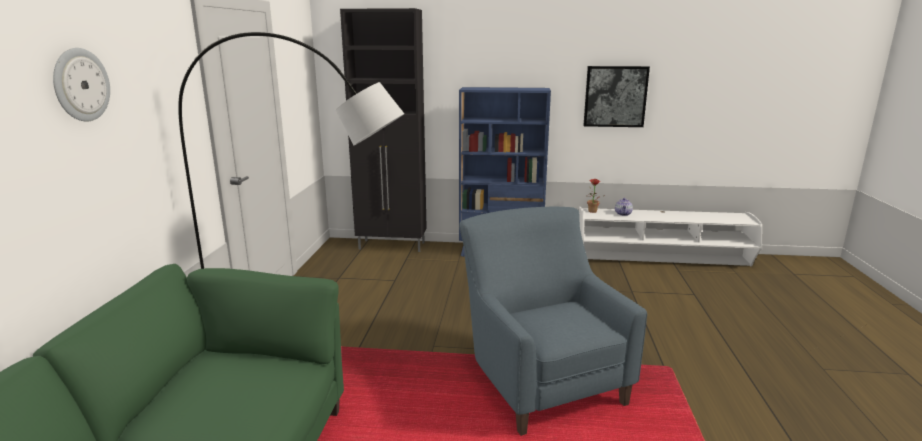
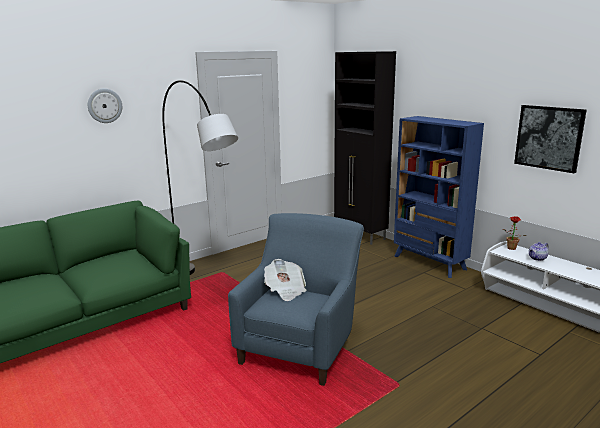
camera: 45 degrees right, 0 degrees up
none -> newspaper [264,259,307,301]

